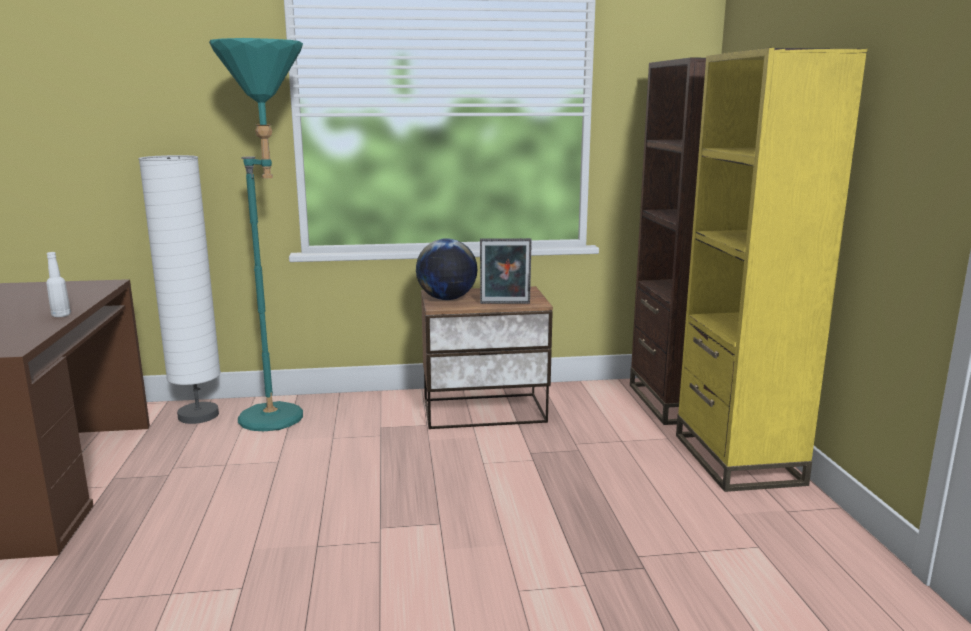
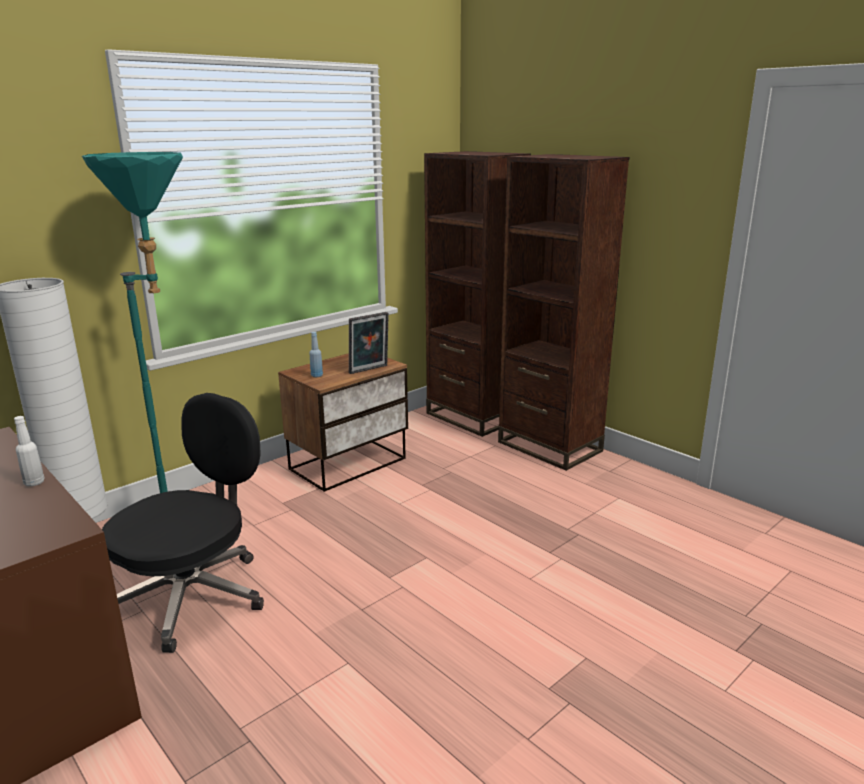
camera: 35 degrees left, 5 degrees up
globe [416,238,477,300] -> blue bottle [309,332,323,377]
yellow bookcase [676,48,868,492] -> brown bookcase [498,154,629,471]
none -> black office chair [102,393,264,653]

